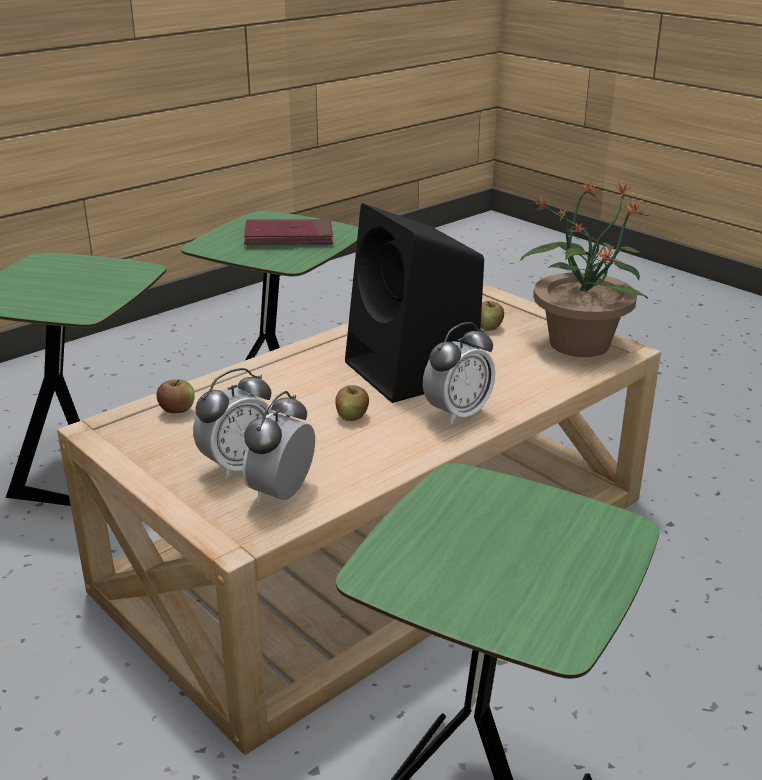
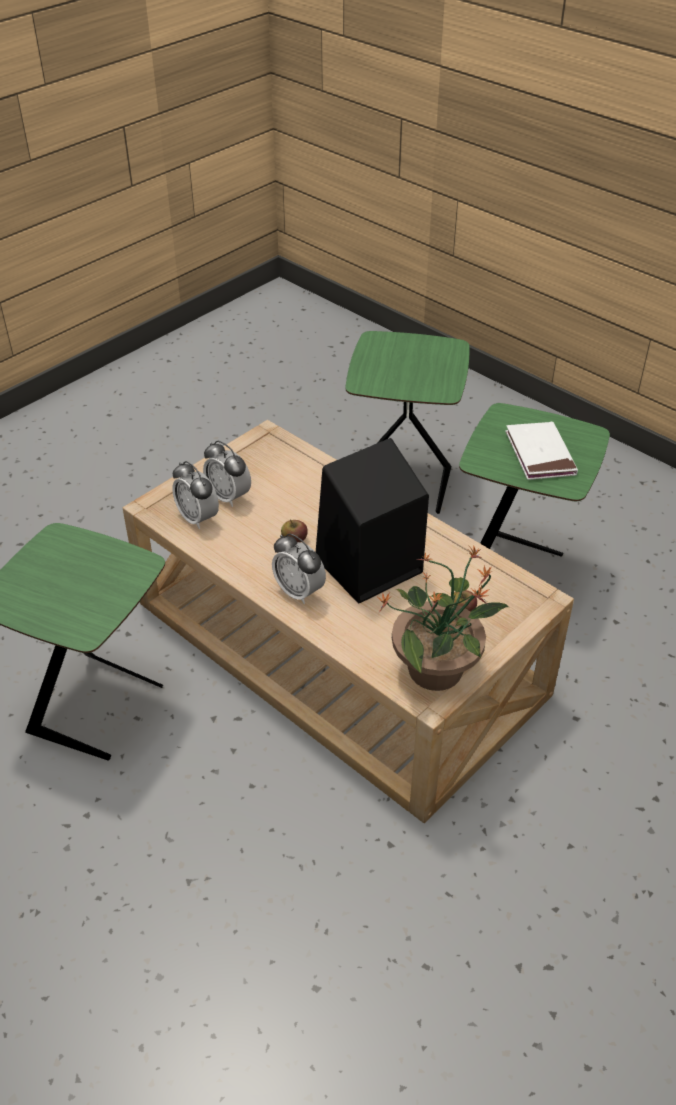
camera: 85 degrees right, 15 degrees up
apple [157,379,195,413] -> none
alarm clock [242,391,315,503] -> alarm clock turned 150 degrees counterclockwise [172,461,219,529]
red book [244,219,333,245] -> white book [505,422,578,480]

